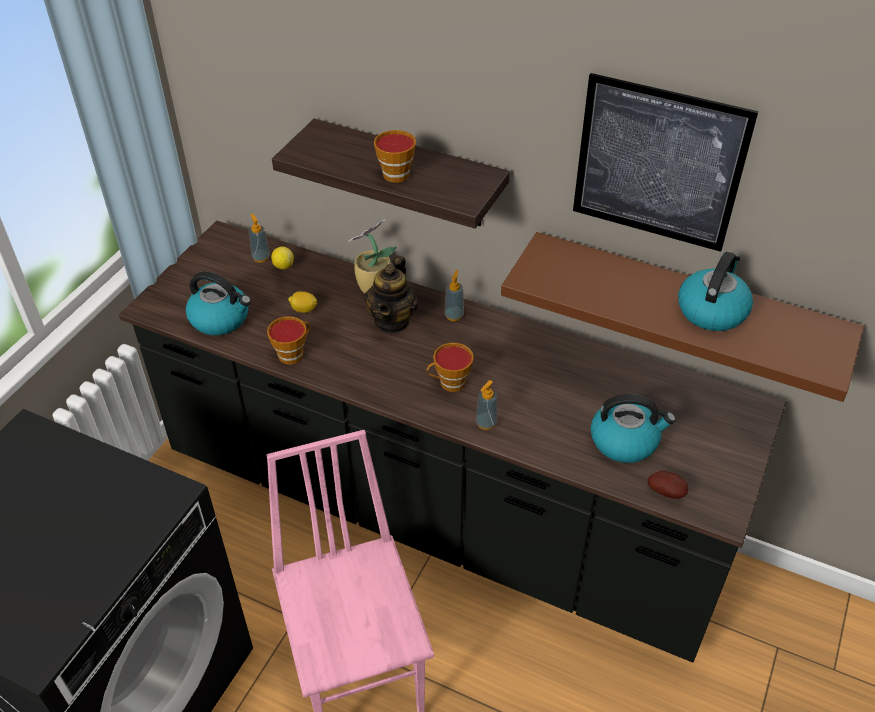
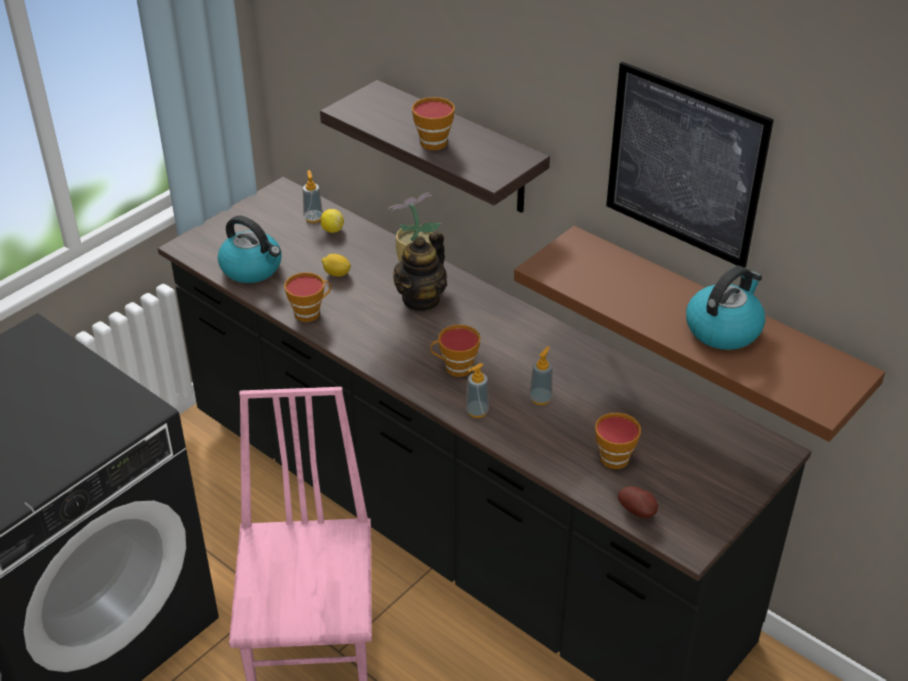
camera: 15 degrees right, 5 degrees down
soap dispenser [444,270,464,321] -> soap dispenser moved to [529,346,553,405]
kettle [591,394,676,463] -> cup [595,412,641,469]

